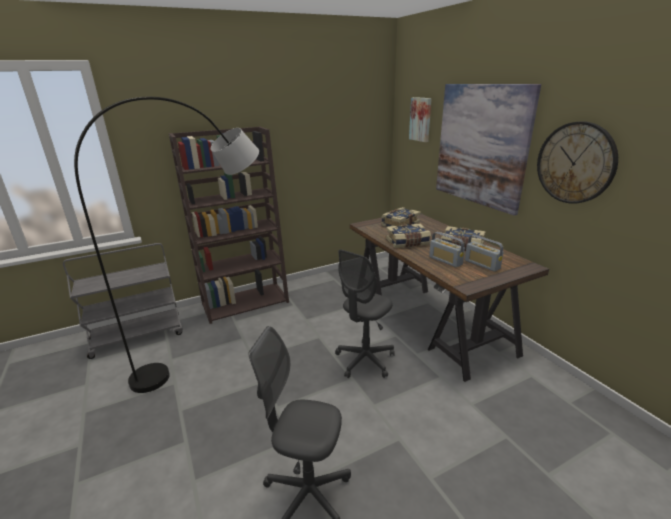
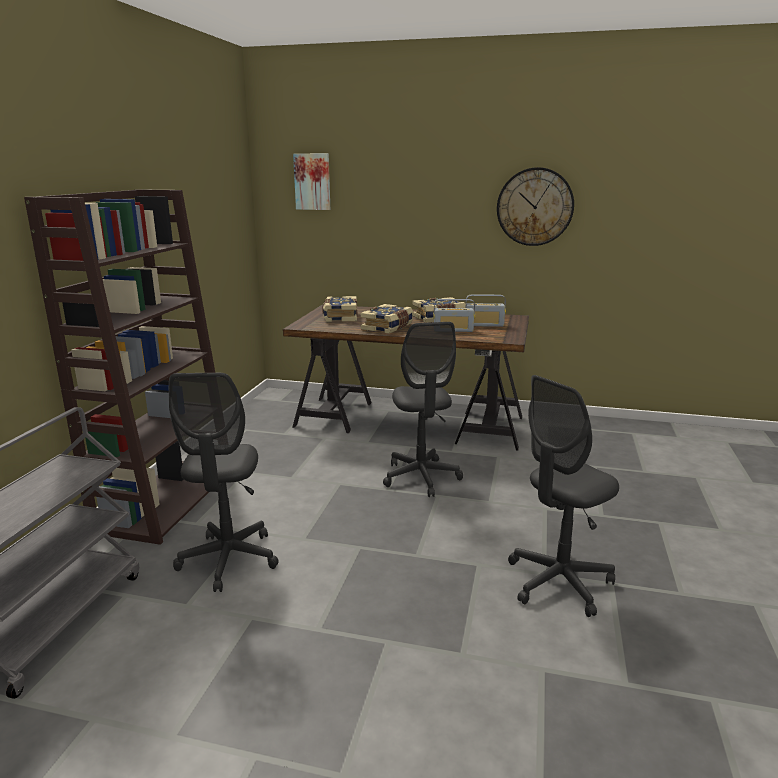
camera: 50 degrees left, 5 degrees down
grey floor lamp [74,97,259,393] -> grey office chair [169,373,279,592]
picture [436,84,541,216] -> none

